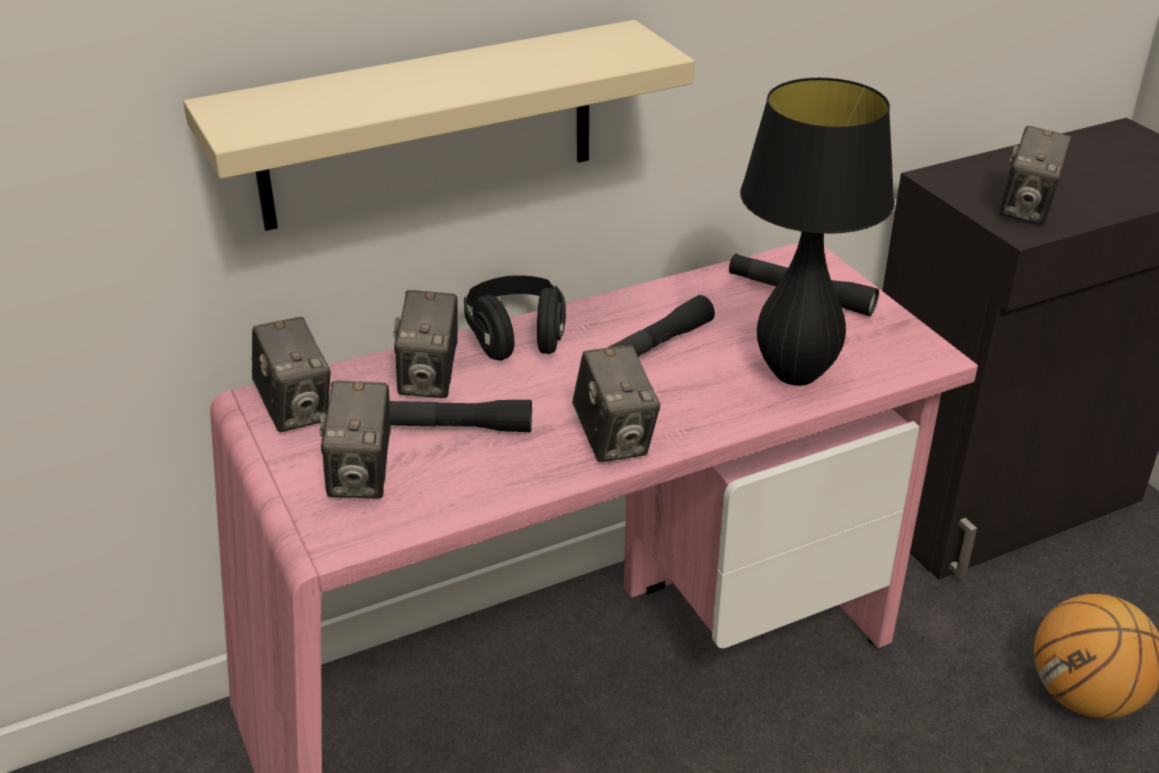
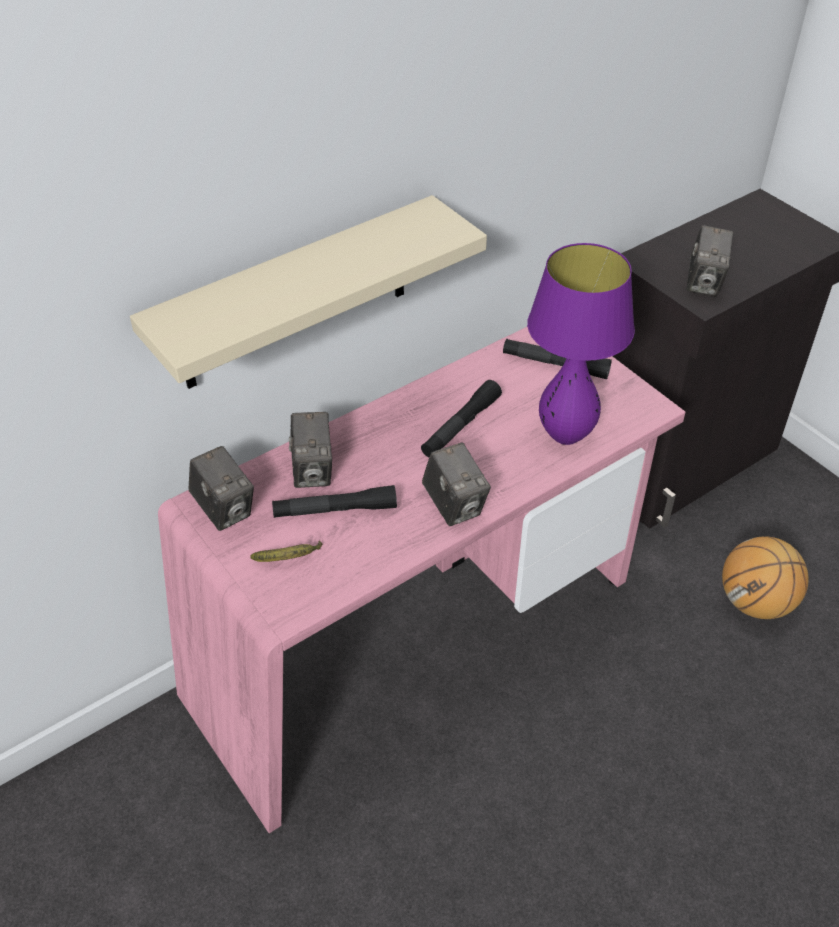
camera: 10 degrees left, 10 degrees up
camera [319,381,391,499] -> banana [250,541,322,562]
black headphones [464,276,566,361] -> none
black table lamp [740,78,895,386] -> purple table lamp [527,243,635,445]

